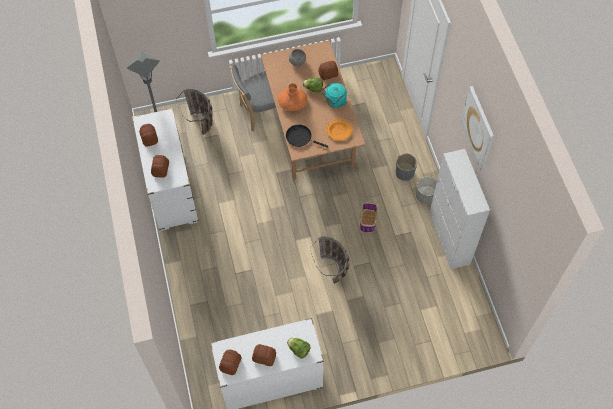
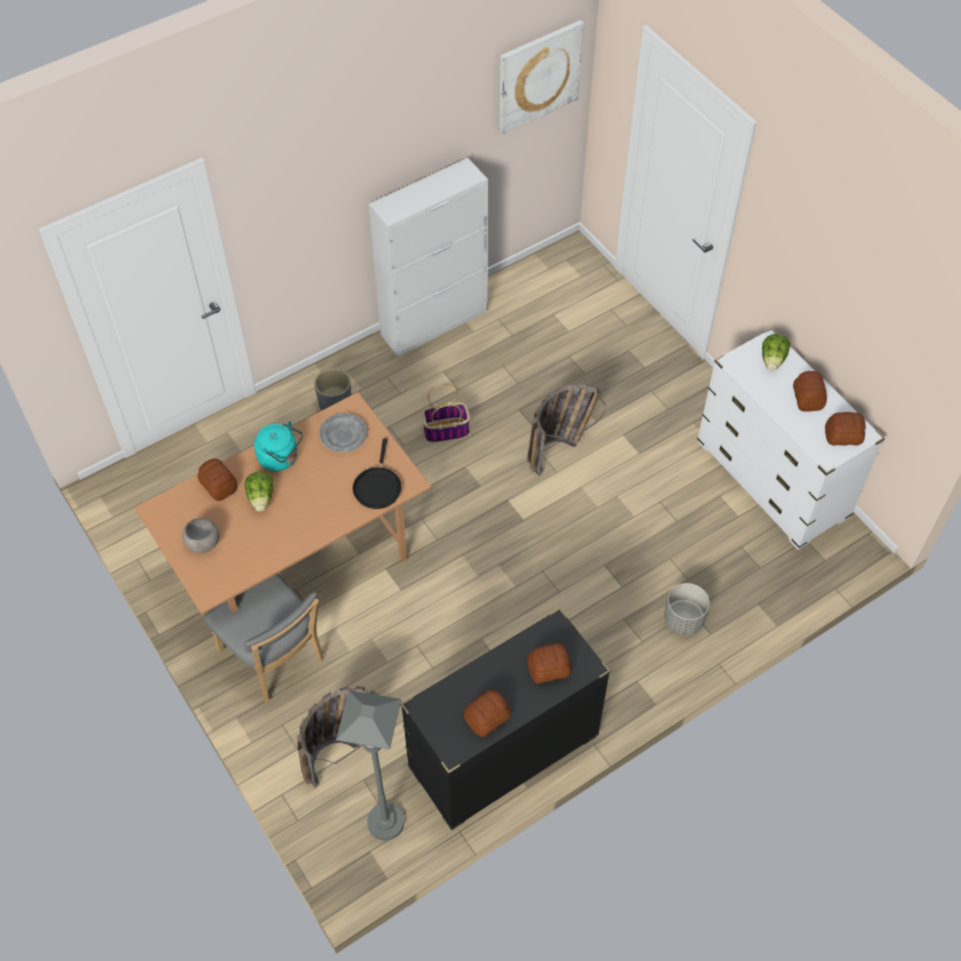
camera: 110 degrees left, 5 degrees down
white dresser [132,108,199,231] -> black dresser [401,608,610,830]
orange vase [278,83,307,111] -> none
orange plate [326,119,352,141] -> grey plate [319,413,367,452]
grey planter [416,177,437,204] -> grey planter moved to [664,583,710,635]
picture [460,86,494,170] -> picture moved to [499,20,584,134]

